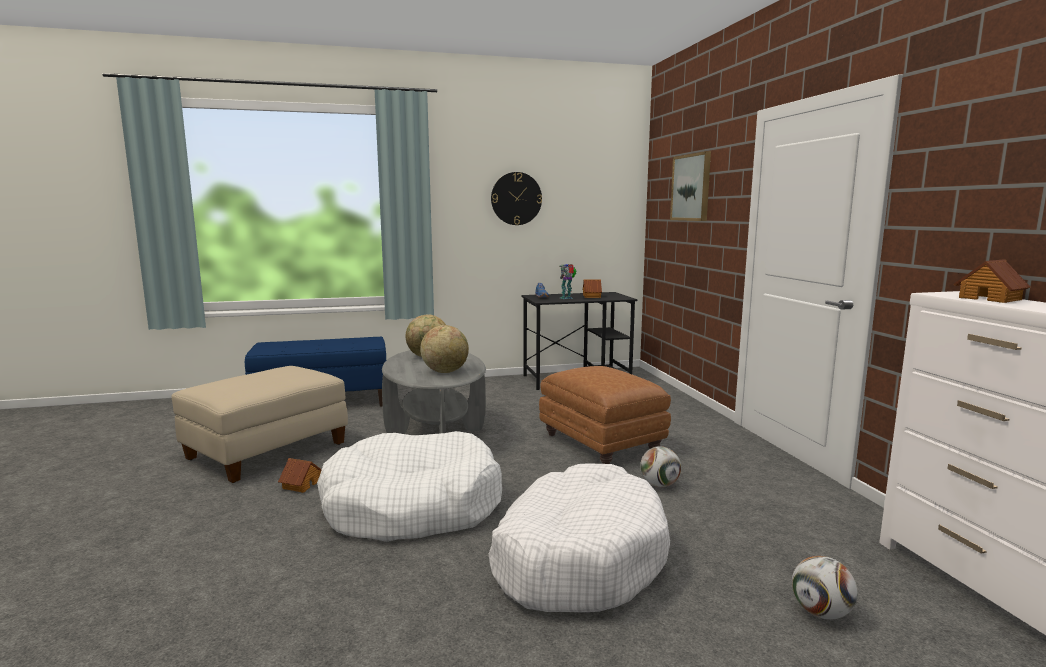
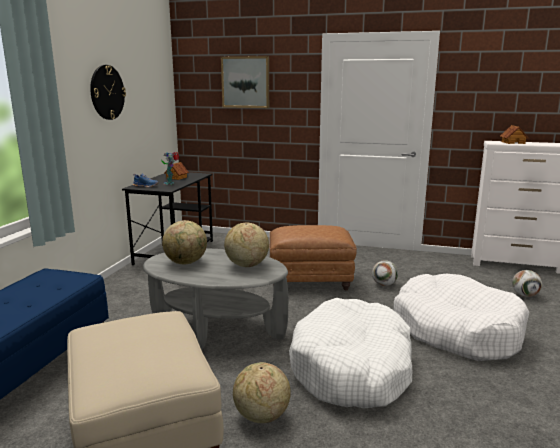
camera: 60 degrees left, 5 degrees up
toy house [278,458,322,493] -> globe [233,362,291,423]

